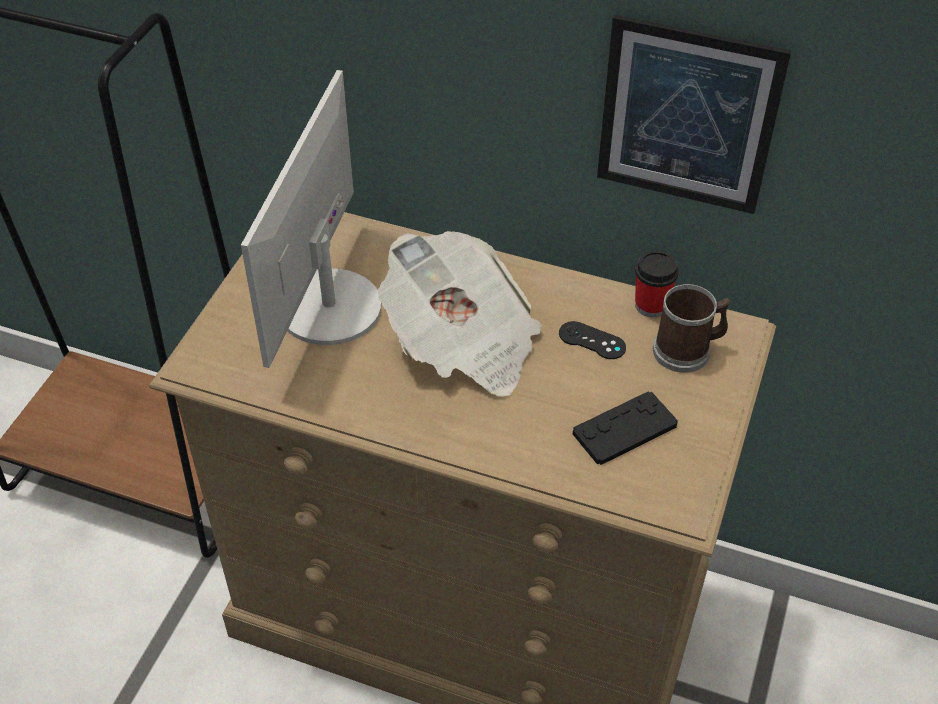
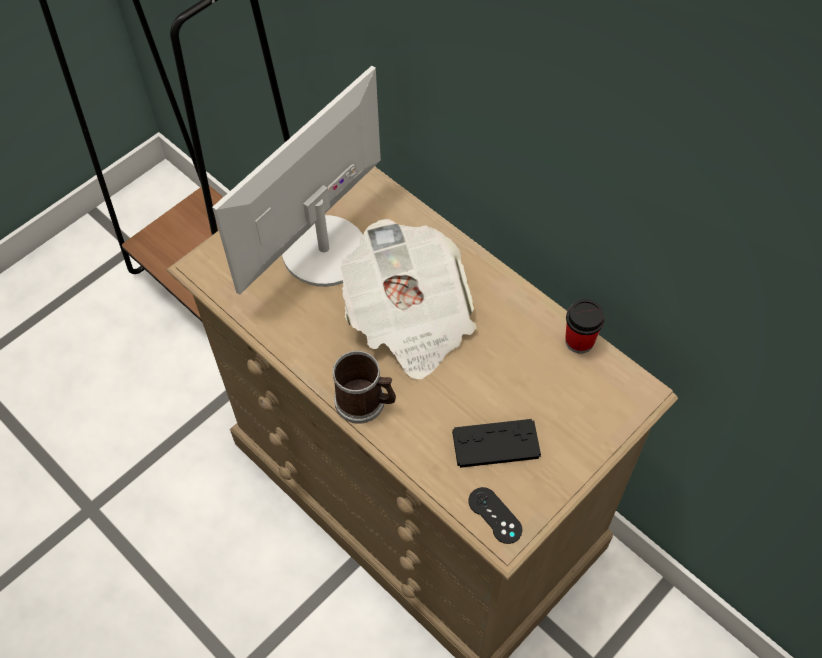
camera: 25 degrees right, 10 degrees up
black game controller [559,321,626,359] -> black game controller moved to [469,487,522,544]
picture [597,15,791,214] -> none
mug [653,284,731,373] -> mug moved to [333,351,396,424]

